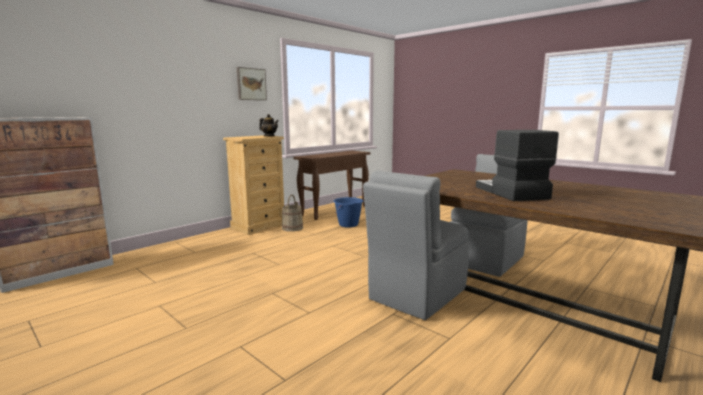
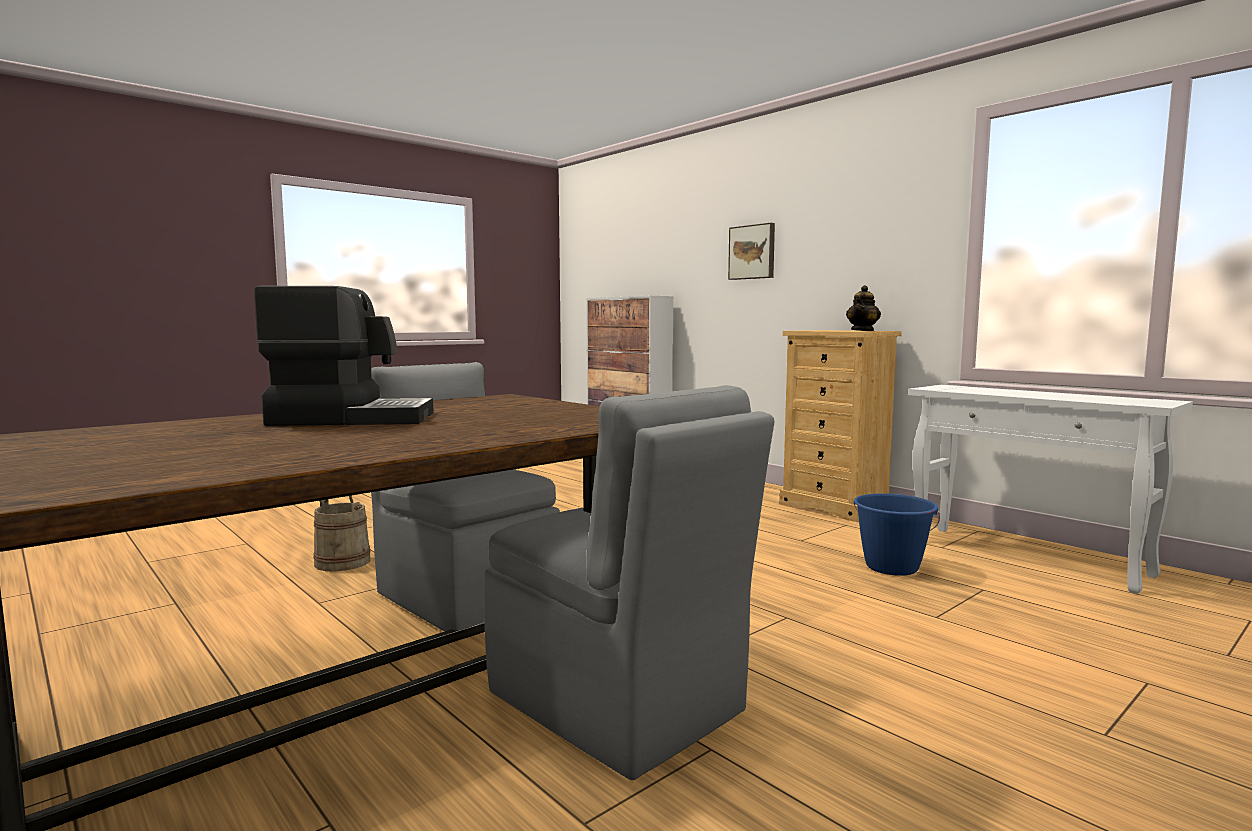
camera: 95 degrees right, 5 degrees down
picture [237,67,267,100] -> picture moved to [728,223,775,280]
beige bucket [282,195,303,232] -> beige bucket moved to [313,495,371,572]
brown console table [293,150,370,220] -> white console table [908,385,1193,594]

